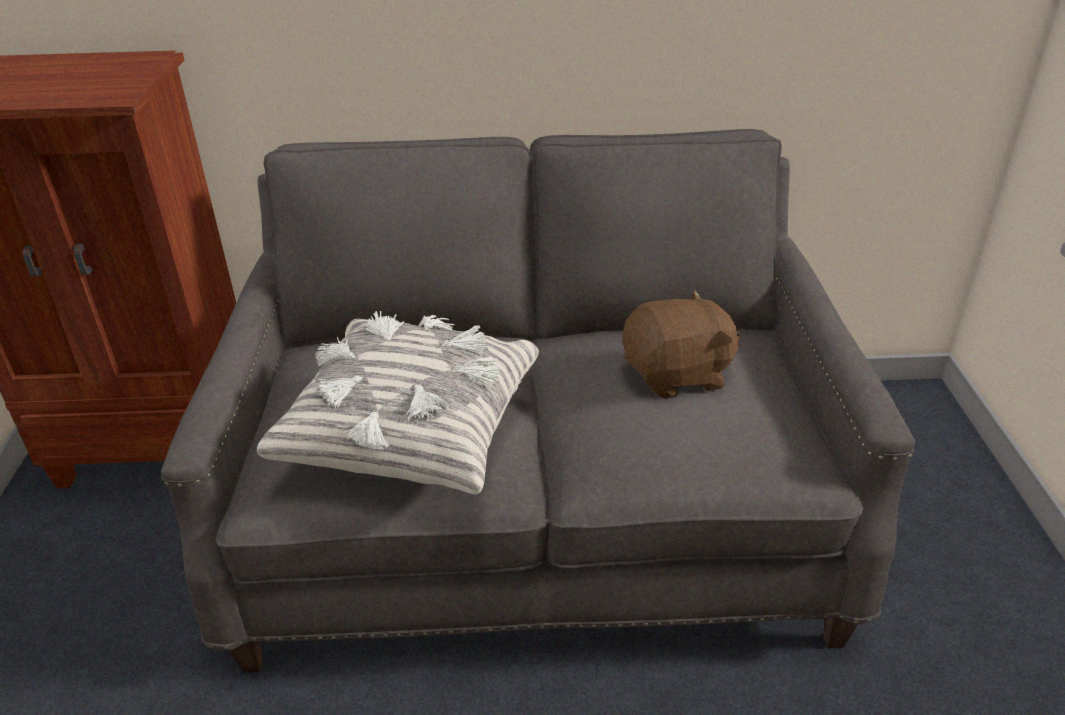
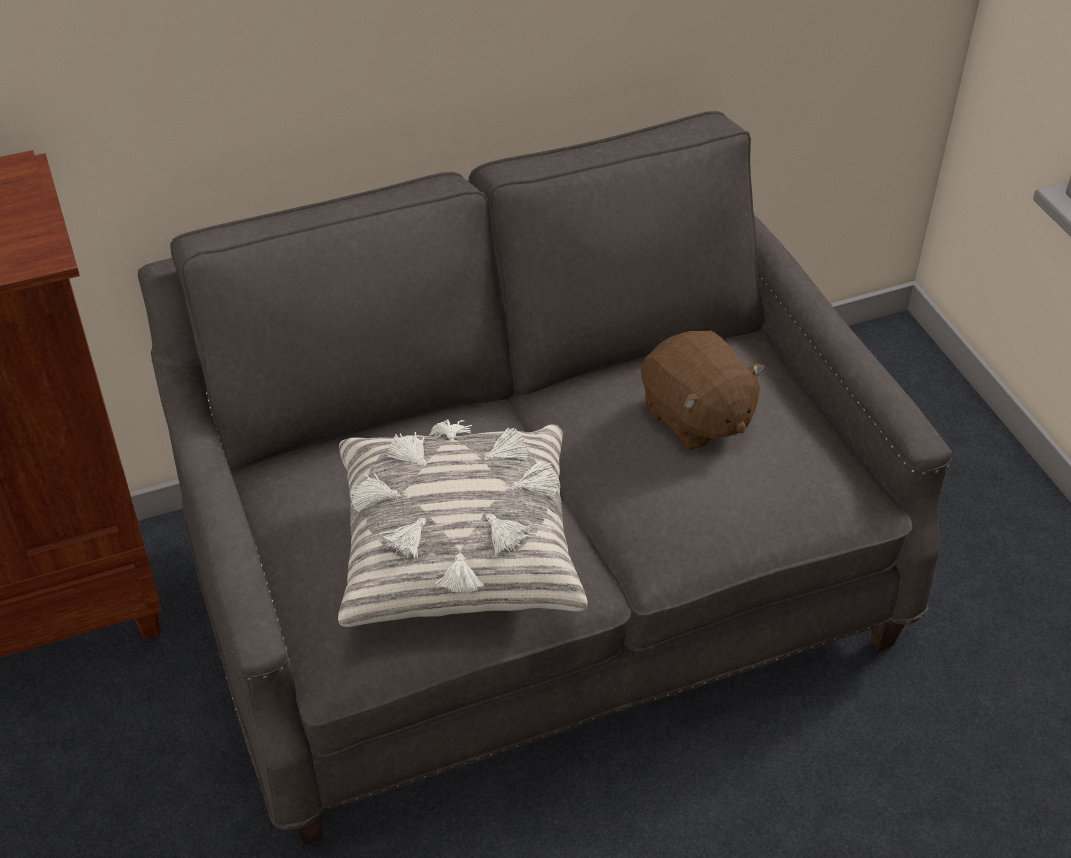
camera: 20 degrees left, 10 degrees up
brown plush toy [622,290,741,399] -> brown plush toy turned 90 degrees clockwise [641,331,765,451]

